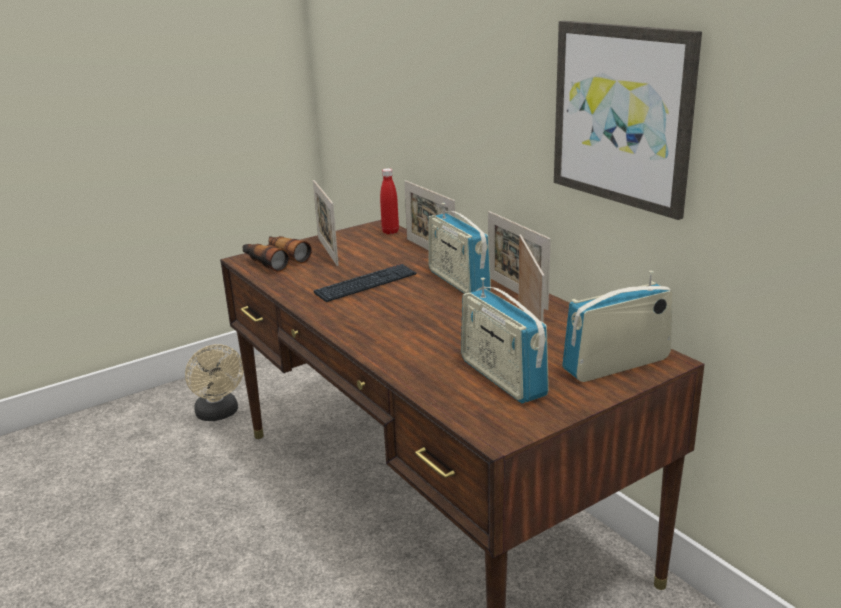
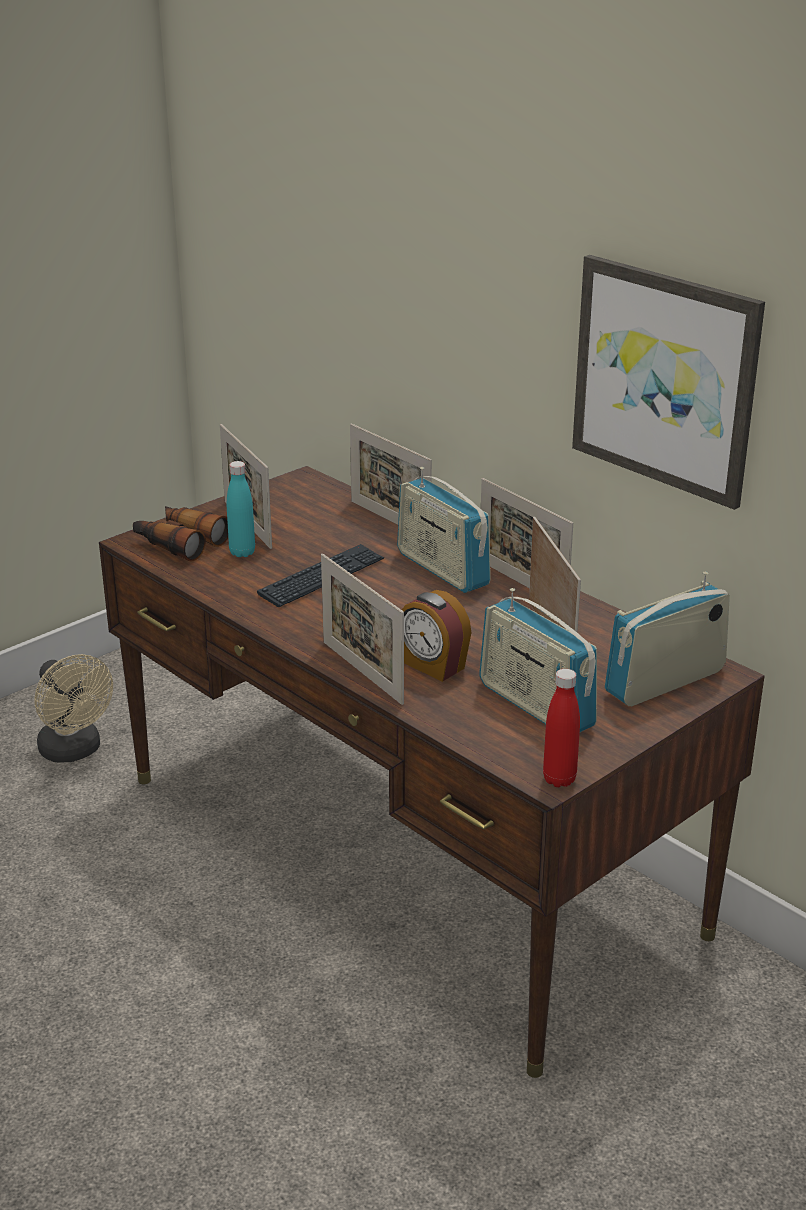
camera: 10 degrees left, 5 degrees up
red bottle [380,168,399,234] -> red bottle moved to [543,669,580,787]
none -> turquoise bottle [227,461,255,557]
none -> picture frame [321,554,404,705]
none -> alarm clock [402,590,472,682]

